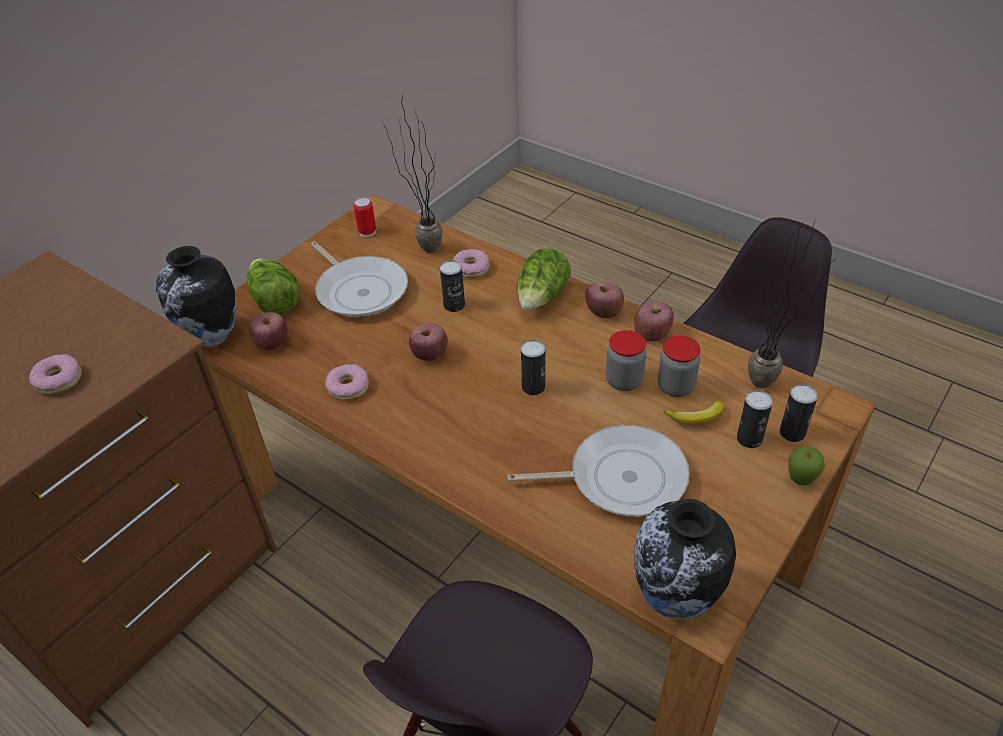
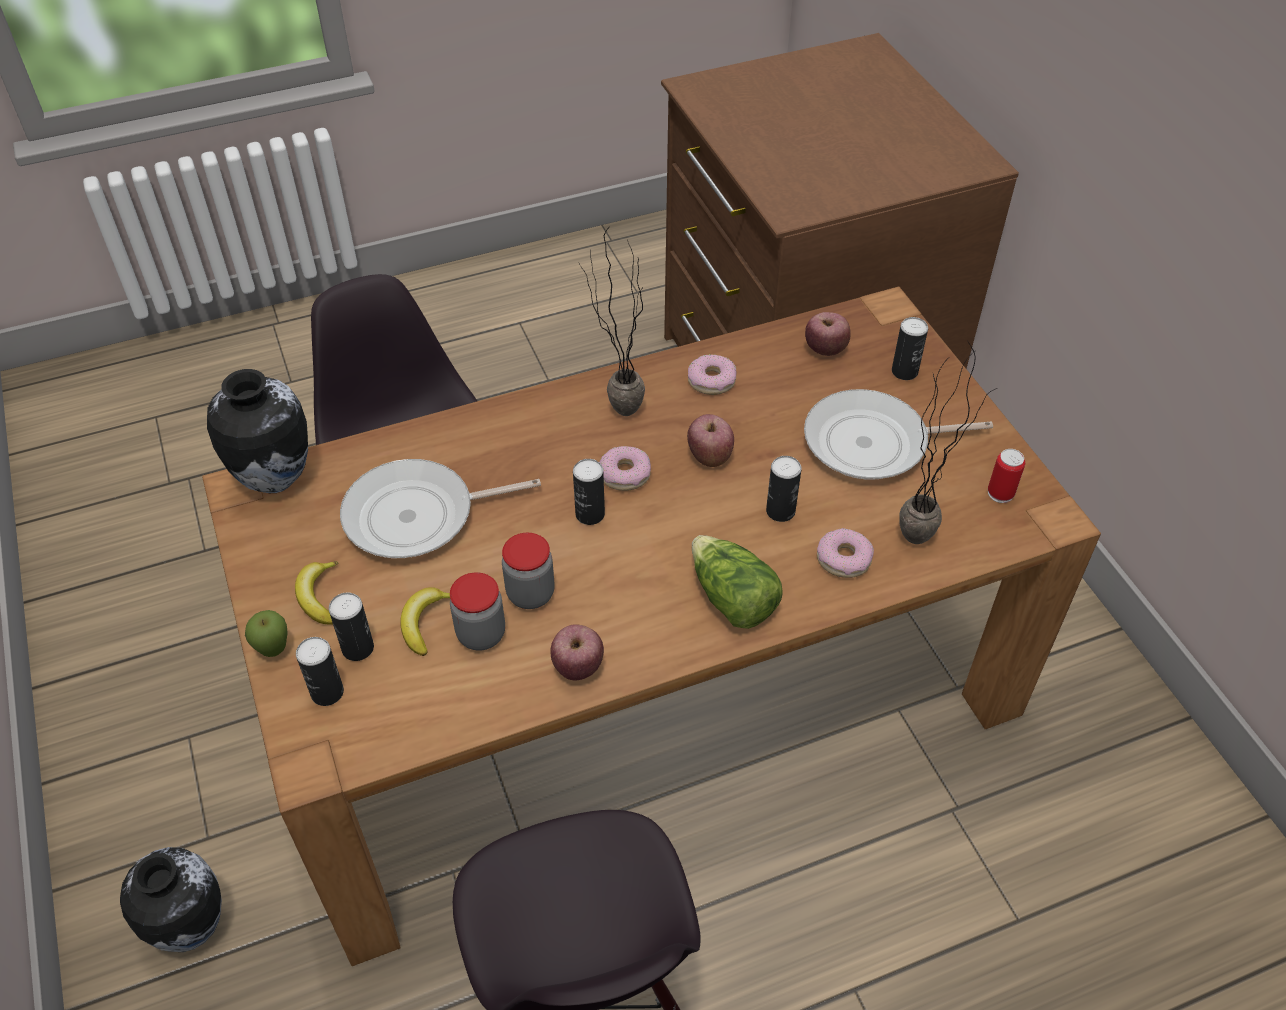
camera: 120 degrees right, 5 degrees up
donut [29,354,82,394] -> donut moved to [599,446,651,491]
vase [156,246,236,347] -> vase moved to [120,847,222,952]
lettuce [247,258,300,315] -> can [892,317,928,380]
frying pan [508,425,690,516] -> frying pan turned 45 degrees clockwise [340,459,541,558]
apple [585,281,624,318] -> none
potted plant [748,221,833,388] -> potted plant moved to [580,226,645,416]
none -> banana [295,561,338,625]

